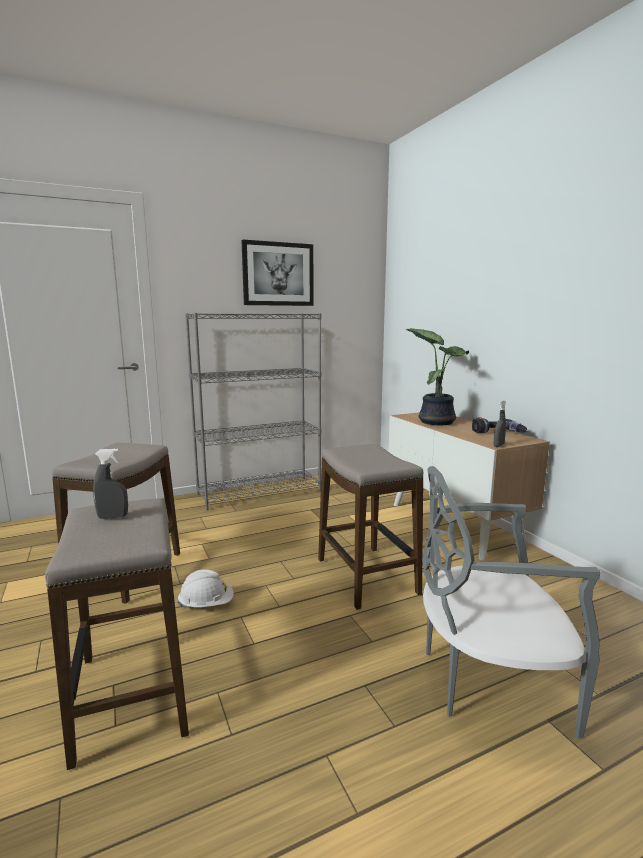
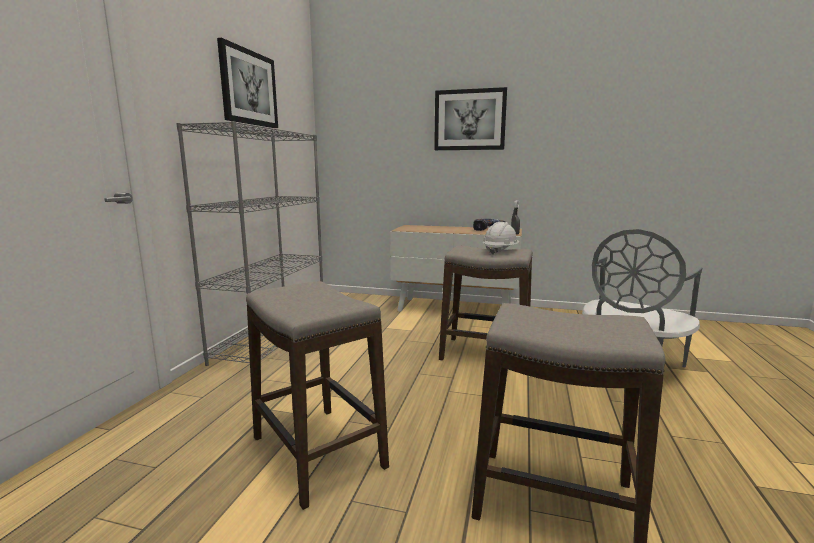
camera: 50 degrees left, 0 degrees up
grey spray bottle [93,449,128,519] -> none
white hard hat [177,569,234,607] -> white hard hat moved to [483,222,520,254]
potted plant [406,328,469,425] -> none
none -> picture [434,87,507,150]

